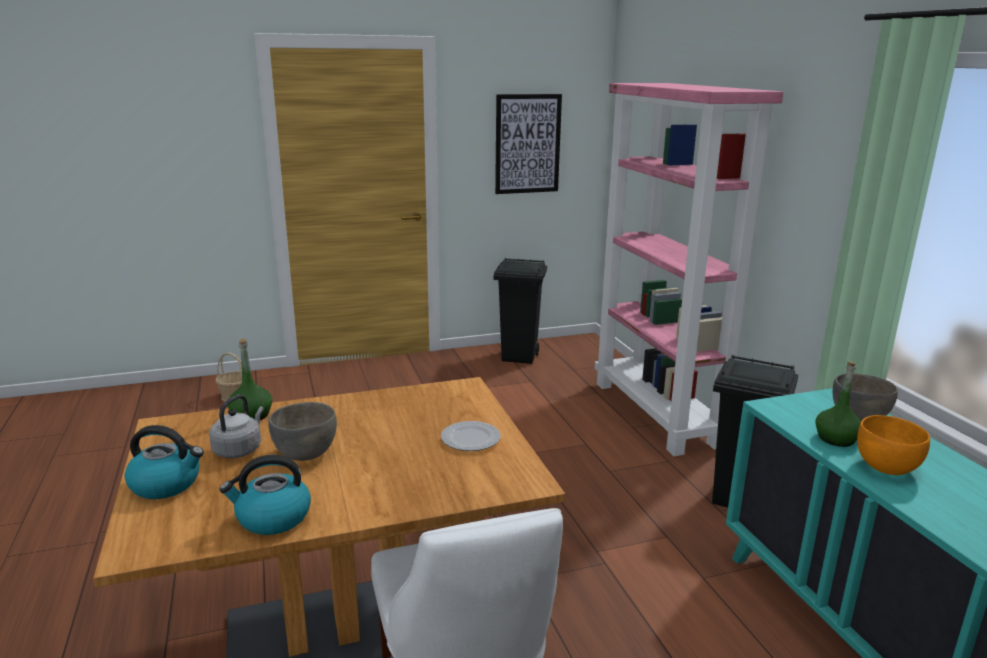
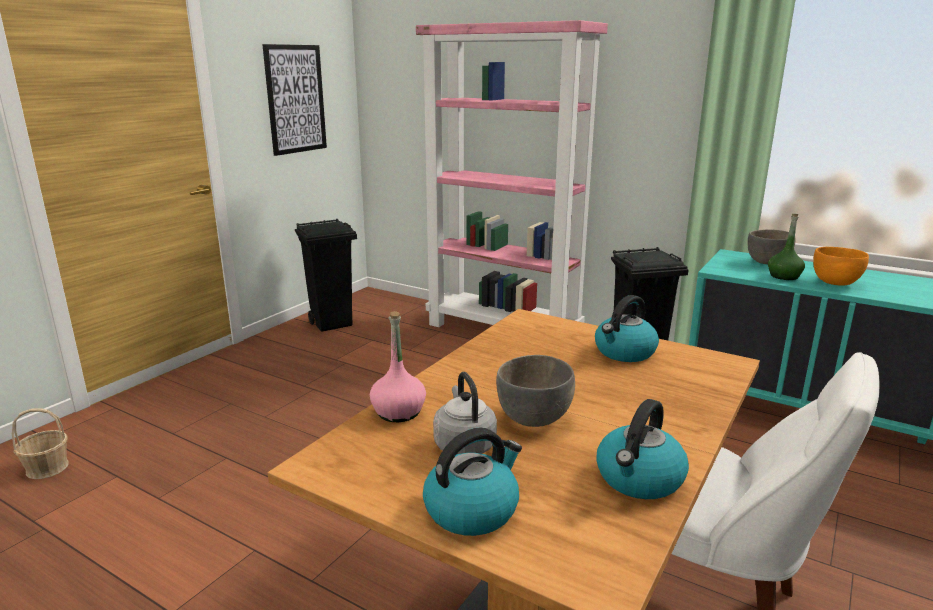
camera: 40 degrees left, 0 degrees up
green bottle [227,339,272,420] -> pink bottle [370,311,426,422]
plate [441,421,501,451] -> kettle [595,295,659,362]

